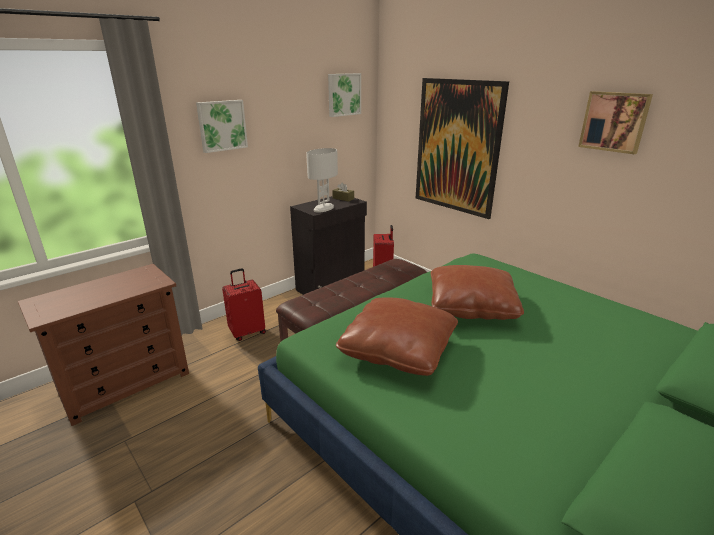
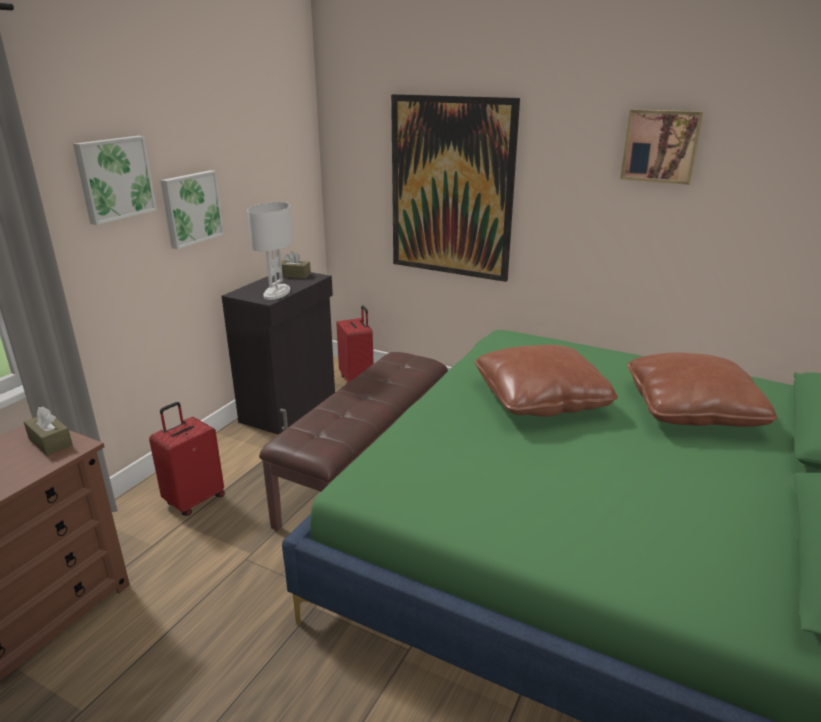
camera: 20 degrees left, 0 degrees up
picture [328,73,361,117] -> picture moved to [160,170,224,249]
brown pillow [336,297,458,376] -> brown pillow moved to [627,352,777,427]
none -> brown tissue box [24,406,73,456]

